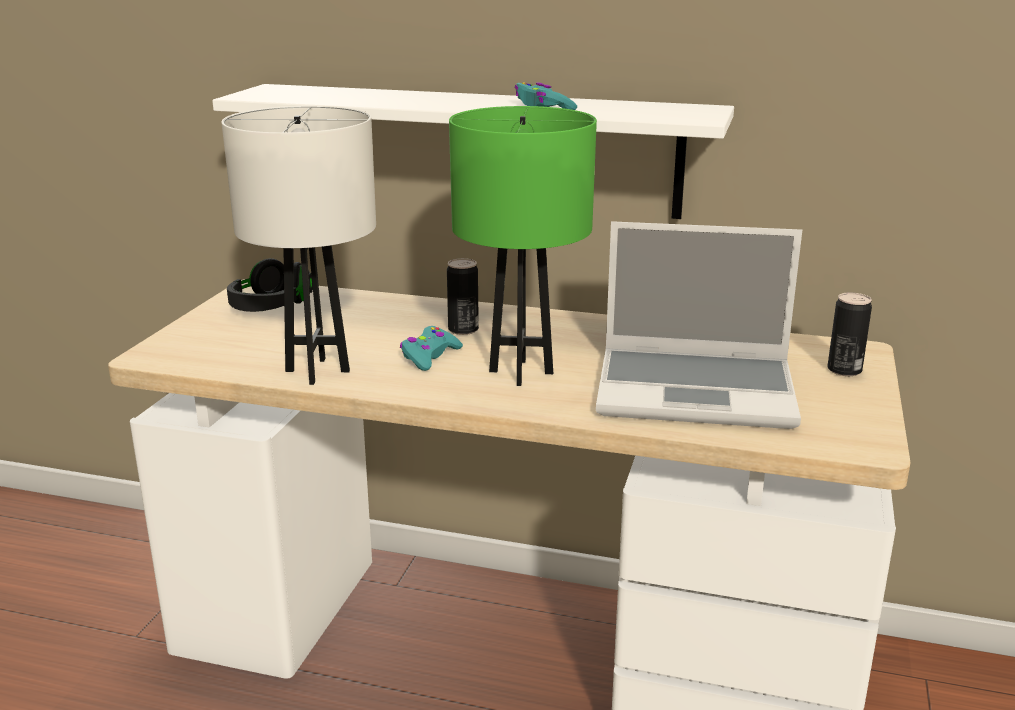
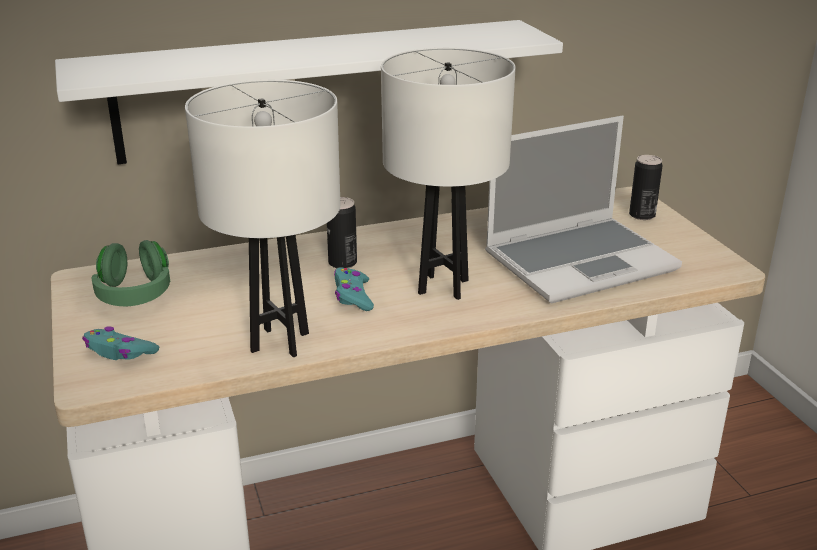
camera: 35 degrees left, 5 degrees up
black headphones [227,258,313,312] -> green headphones [91,240,170,306]
green table lamp [449,106,597,386] -> white table lamp [381,48,516,300]
turquoise game controller [515,83,577,110] -> turquoise game controller moved to [82,326,159,360]

